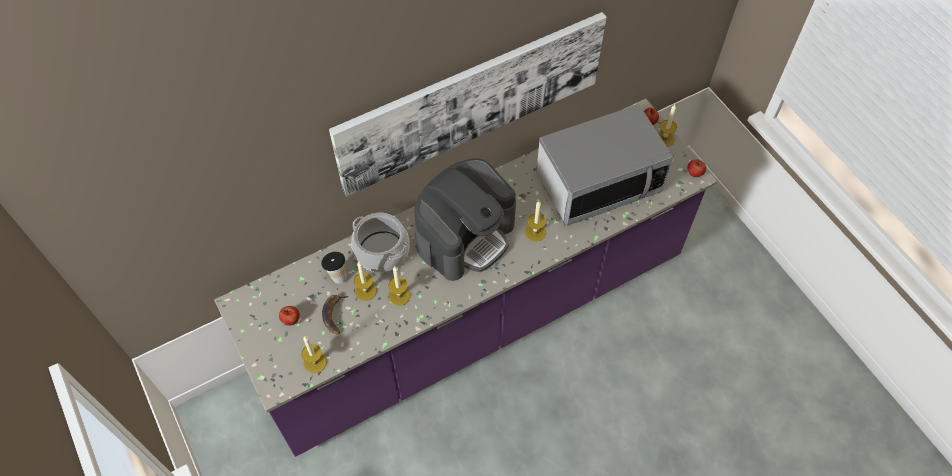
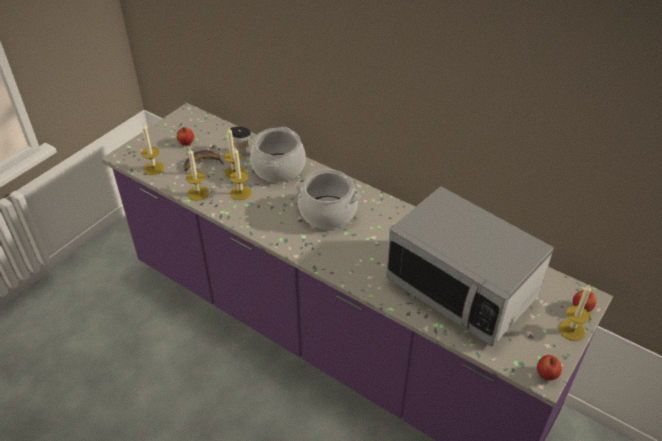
camera: 65 degrees right, 15 degrees down
picture [329,12,607,196] -> none
coffee machine [414,158,516,281] -> cooking pot [296,170,360,229]
candle [525,201,546,242] -> candle moved to [186,149,209,201]

